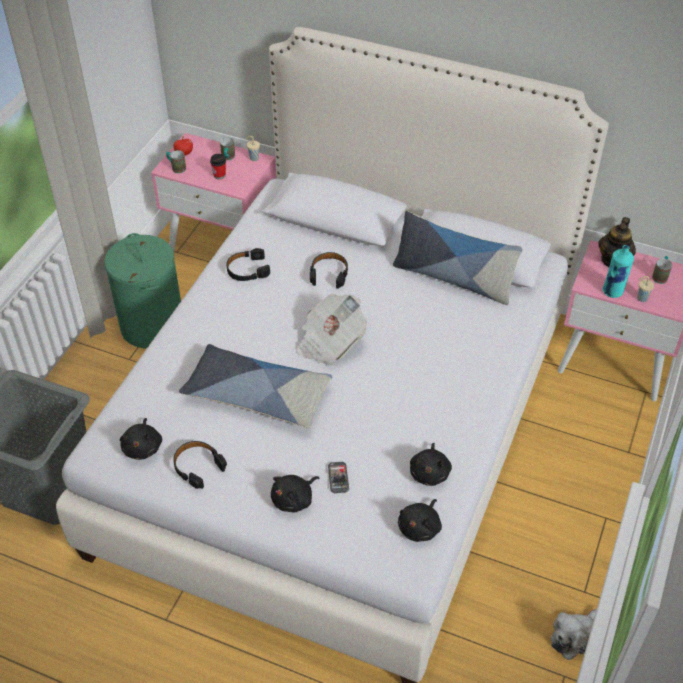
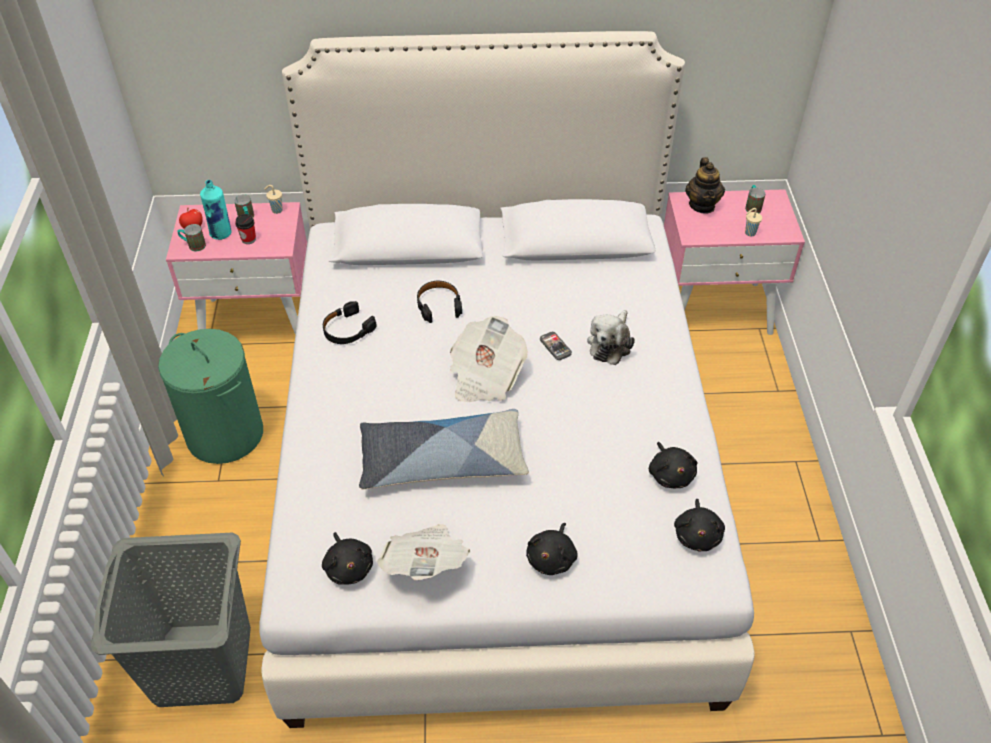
camera: 25 degrees left, 0 degrees up
black headphones [173,441,227,489] -> newspaper [377,524,470,580]
phone [328,462,349,493] -> phone moved to [540,332,572,360]
pillow [393,211,523,305] -> none
plush toy [551,609,597,660] -> plush toy moved to [587,310,635,365]
turquoise bottle [603,245,634,298] -> turquoise bottle moved to [200,180,232,240]

